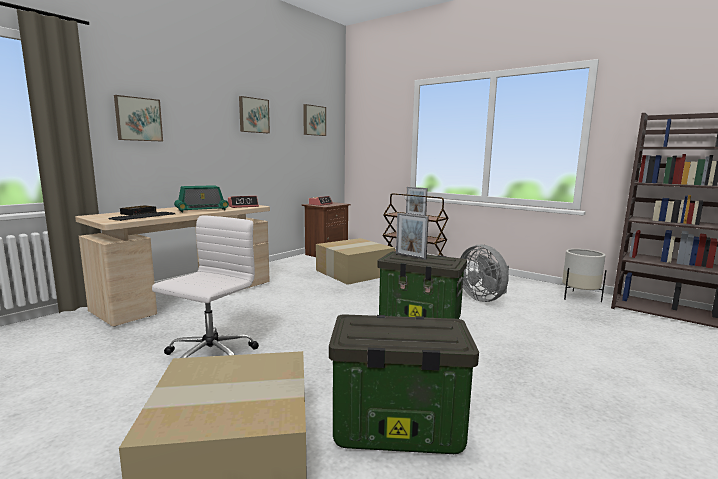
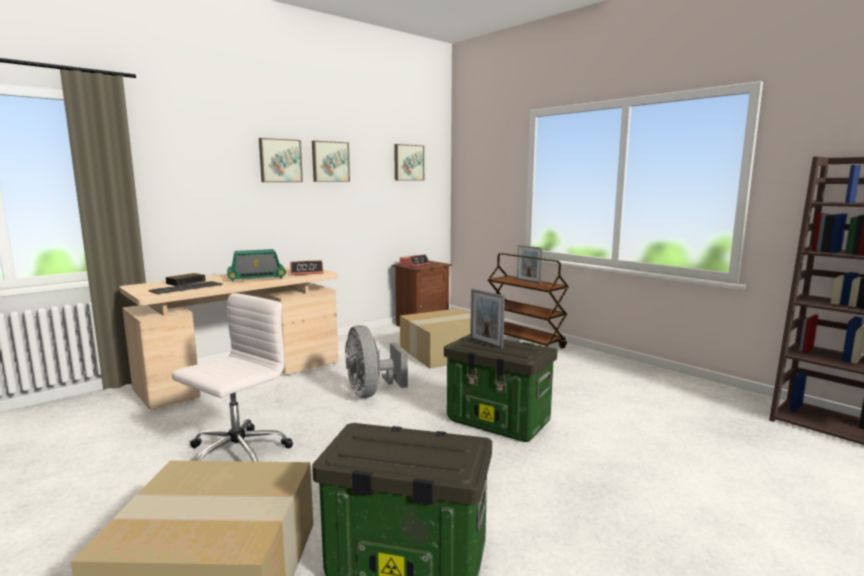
camera: 10 degrees right, 0 degrees up
picture [114,95,163,141] -> picture moved to [259,138,303,182]
grey fan [461,245,509,302] -> grey fan moved to [345,325,408,398]
white planter [562,249,607,302] -> none

